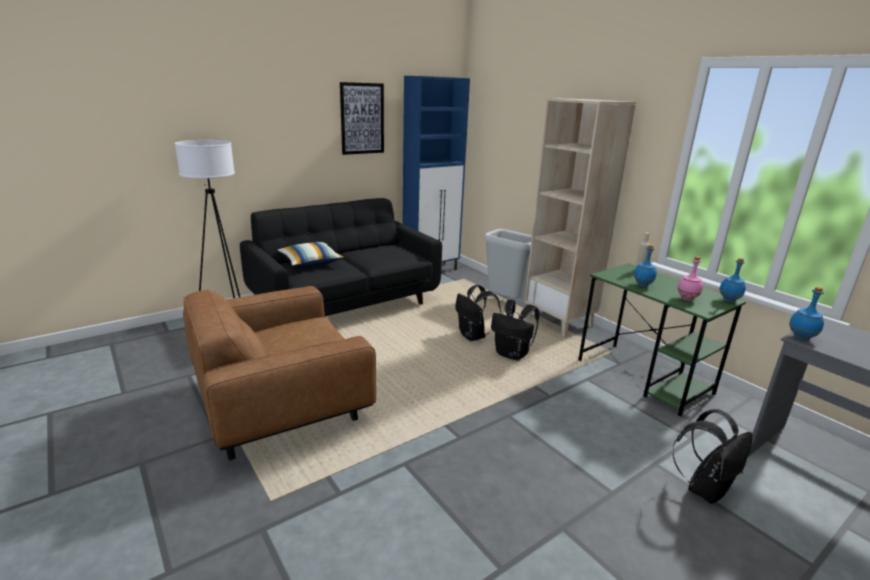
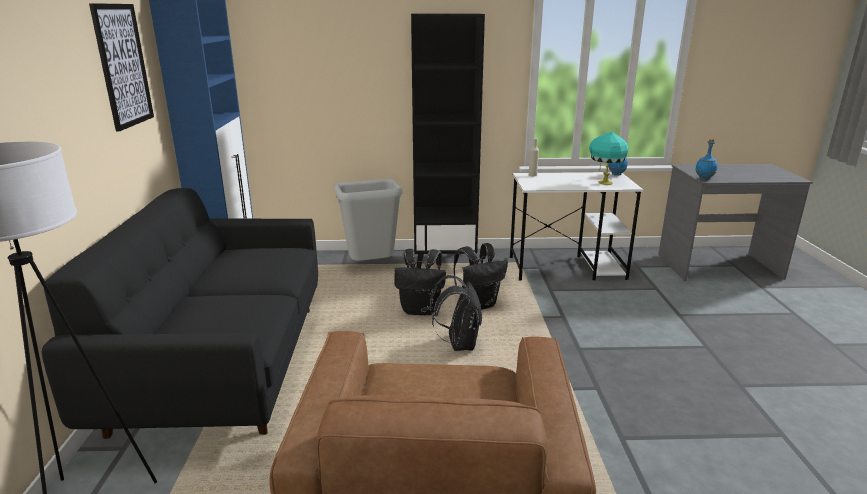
camera: 55 degrees left, 0 degrees up
pillow [278,242,344,268] -> none
beige bookcase [524,98,636,337] -> black bookcase [411,14,485,268]
green desk [578,263,746,417] -> white desk [510,172,644,281]
blue bottle [633,245,657,287] -> none
black backpack [673,409,752,504] -> black backpack moved to [430,275,482,351]
pink bottle [677,256,703,301] -> turquoise table lamp [589,131,628,185]

